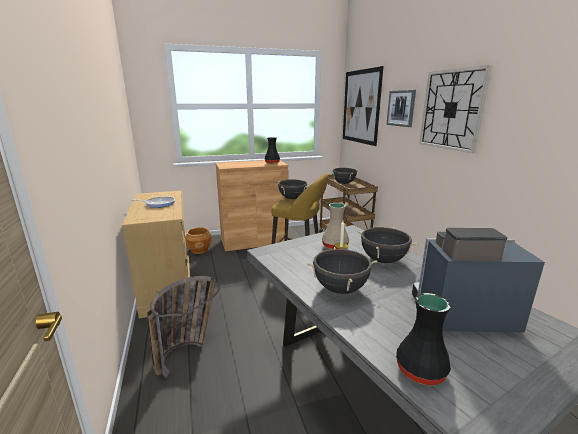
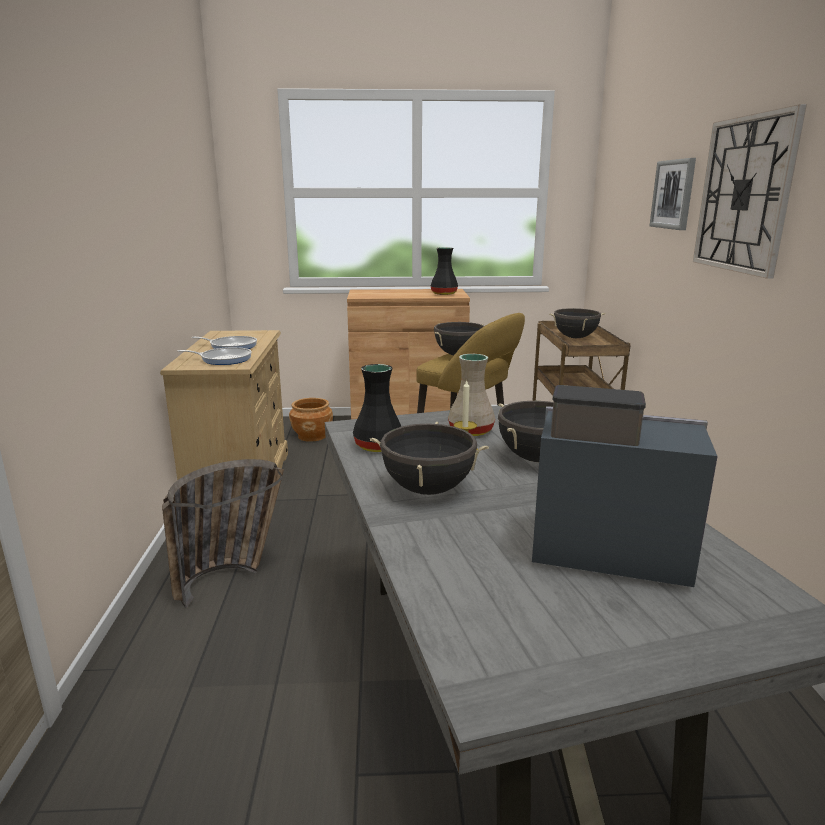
camera: 15 degrees right, 0 degrees up
picture [343,66,384,146] -> none
black vase [396,293,451,385] -> black vase moved to [353,364,401,452]
none -> frying pan [178,347,252,365]

